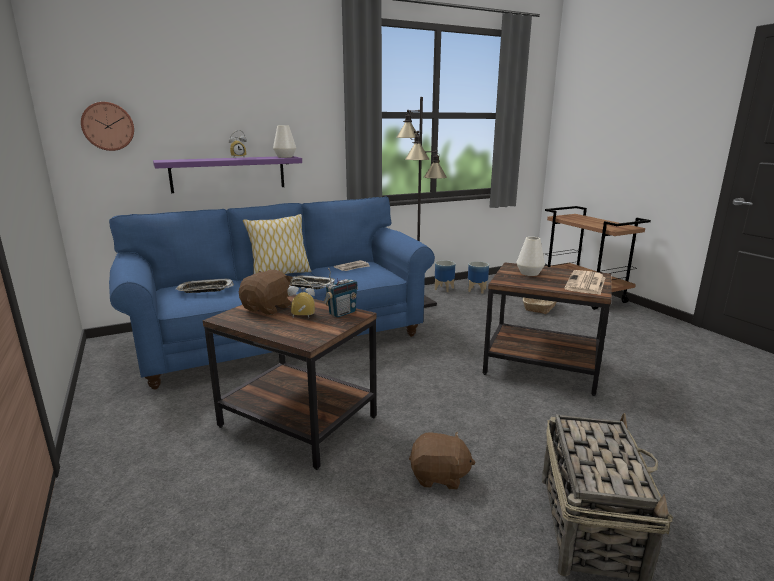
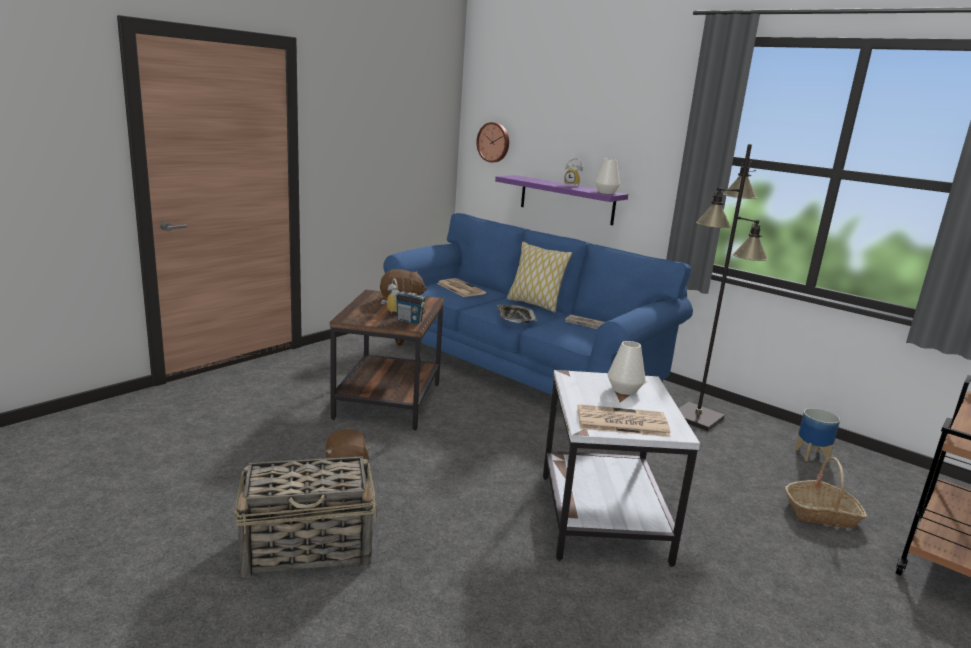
camera: 65 degrees right, 0 degrees up
tray [176,279,234,293] -> newspaper [437,278,486,297]
planter [435,260,455,292] -> none
brown side table [483,262,612,396] -> white side table [543,370,700,567]

